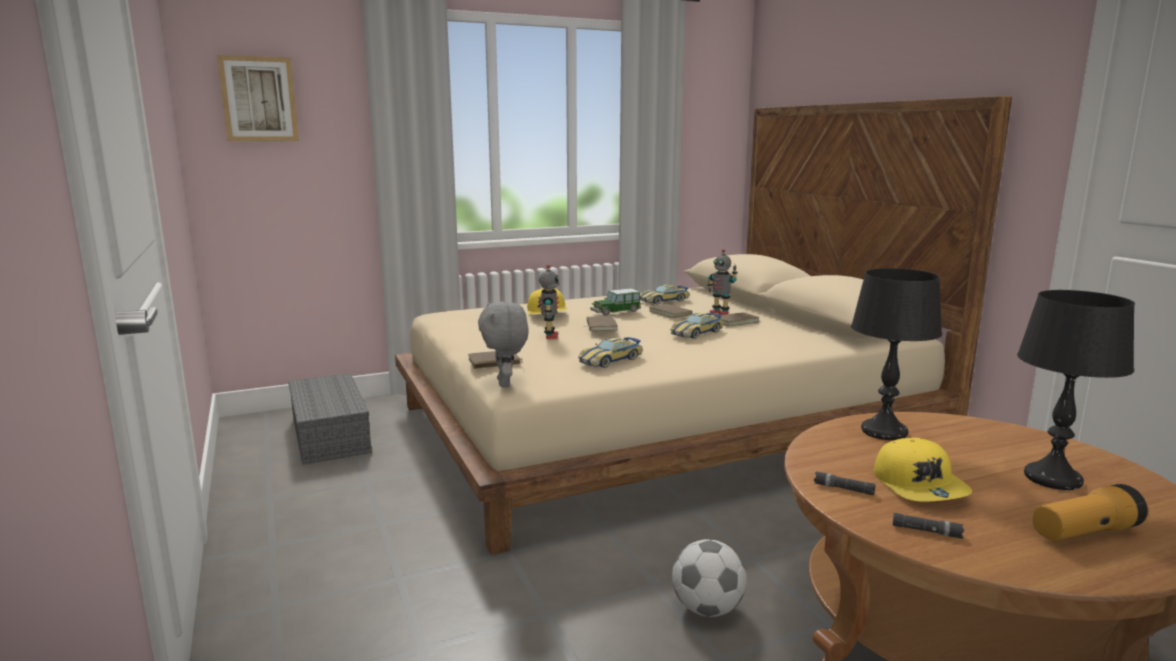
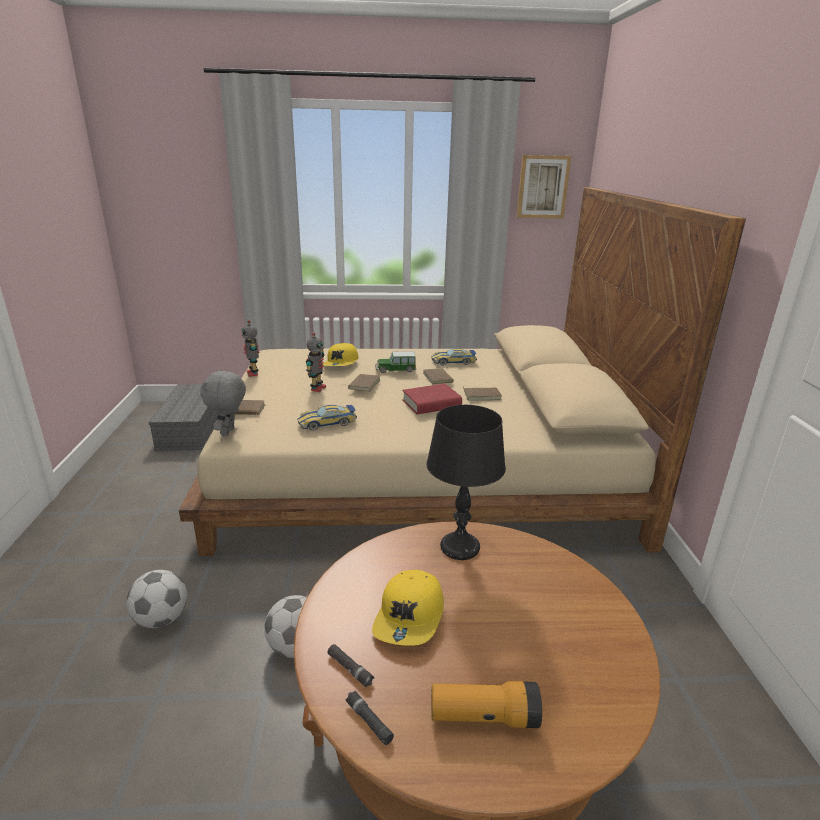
camera: 20 degrees right, 10 degrees up
picture [217,55,299,141] -> picture moved to [517,155,572,218]
toy car [670,313,724,339] -> red book [402,384,462,415]
toy robot [707,249,738,315] -> toy robot moved to [242,320,260,377]
black flashlight [814,472,875,496] -> black flashlight moved to [346,690,394,745]
black table lamp [1017,290,1135,490] -> none
none -> football [126,570,187,628]

